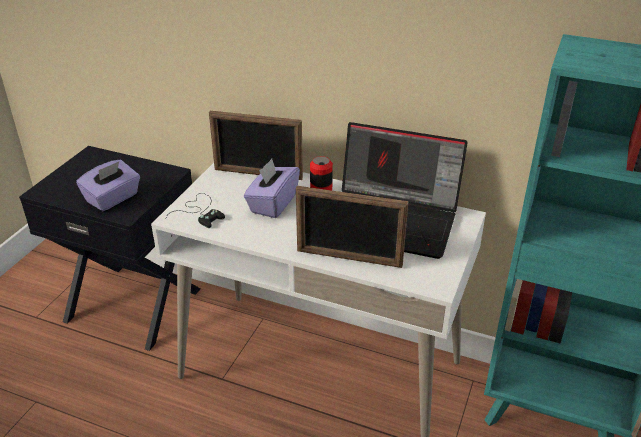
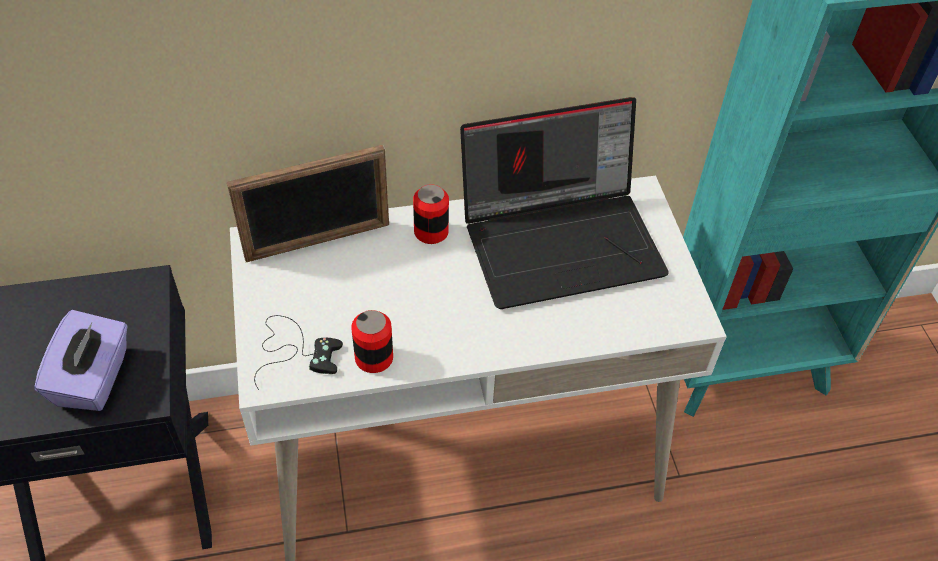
camera: 35 degrees left, 15 degrees up
purple tissue box [244,159,300,218] -> none
picture frame [296,186,409,268] -> none
none -> can [351,310,393,373]

